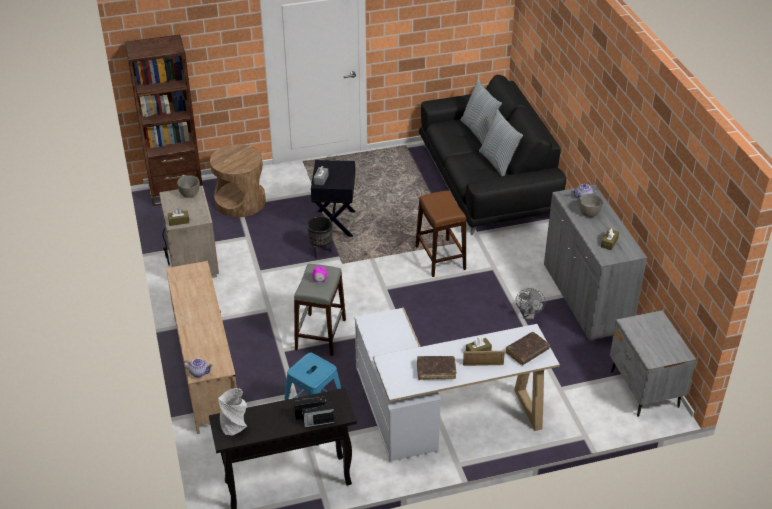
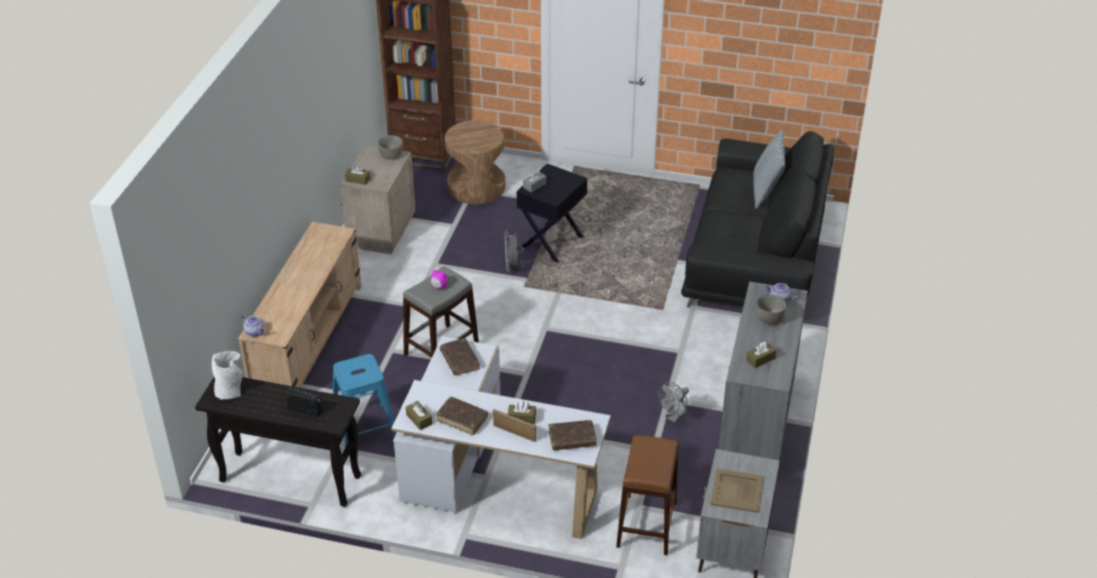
camera: 30 degrees right, 0 degrees up
radio [302,403,335,428] -> none
black planter [307,216,333,259] -> grey fan [505,230,525,272]
brown stool [415,190,466,277] -> brown stool moved to [616,435,679,555]
pillow [479,109,523,176] -> none
none -> brown tissue box [406,401,432,430]
none -> brown book [440,338,480,375]
none -> beige tray [710,469,764,513]

